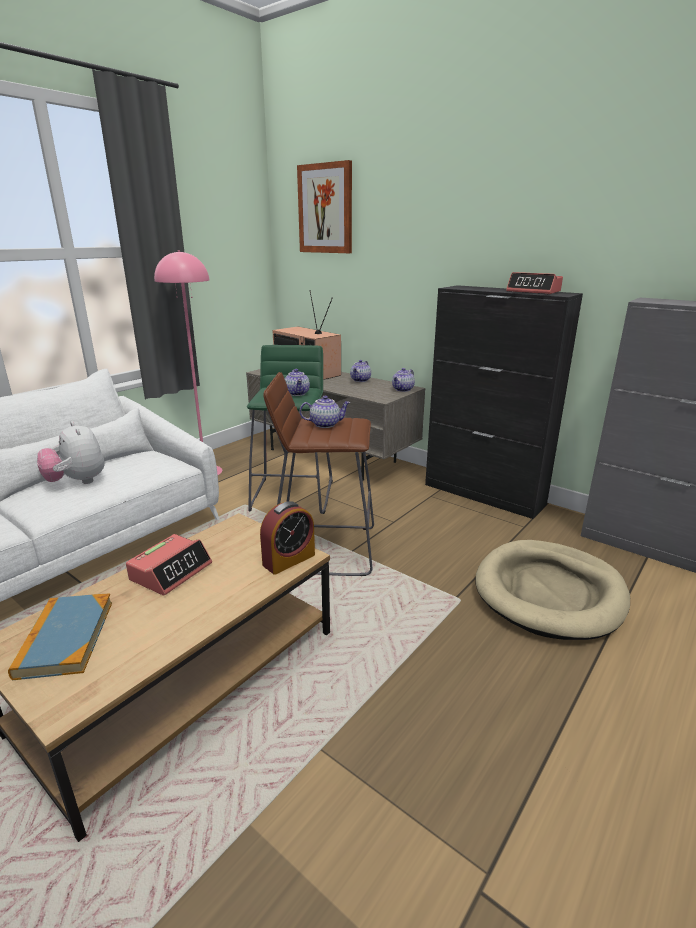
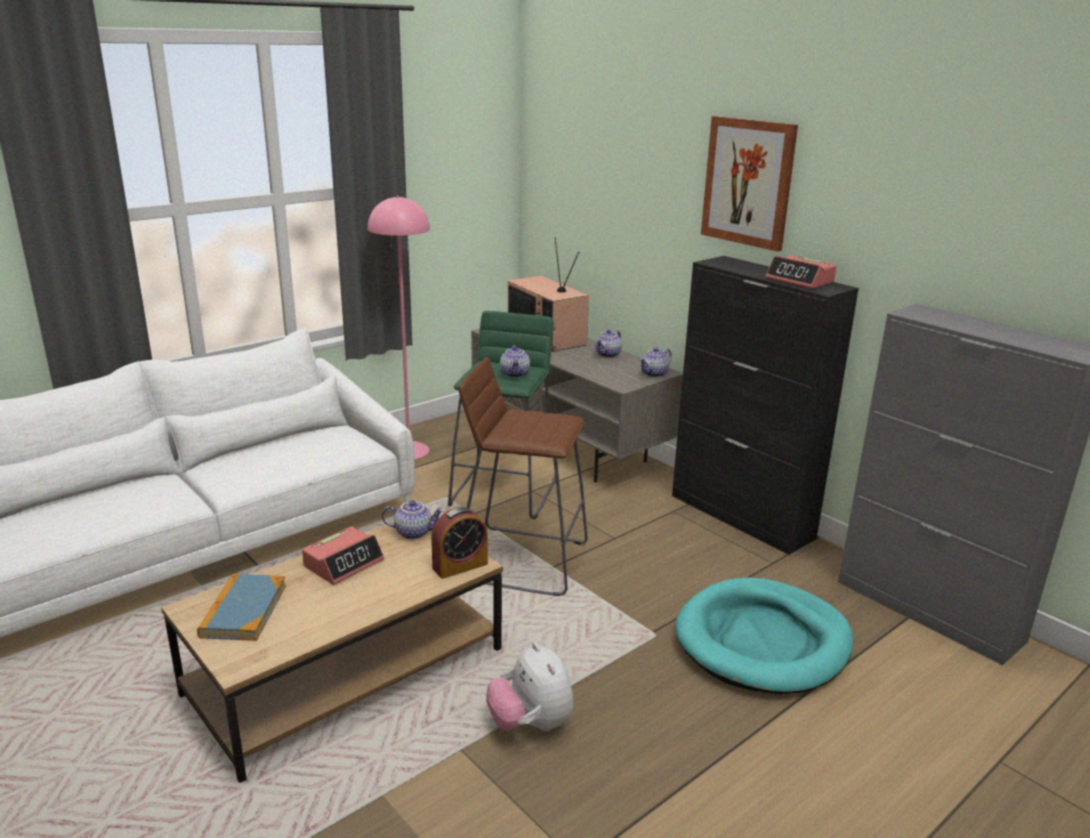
camera: 10 degrees right, 0 degrees up
plush toy [37,421,105,484] -> plush toy moved to [486,643,574,731]
picture [297,160,352,253] -> picture moved to [701,116,798,252]
teapot [299,396,351,428] -> teapot moved to [382,500,444,539]
beige dog bed [475,540,630,640] -> turquoise dog bed [675,577,853,694]

